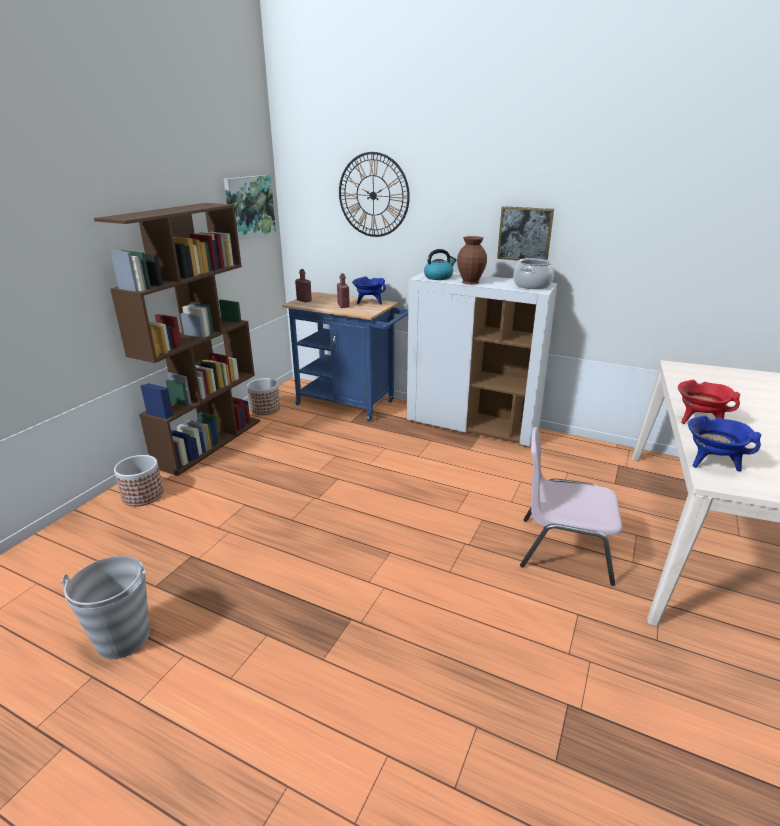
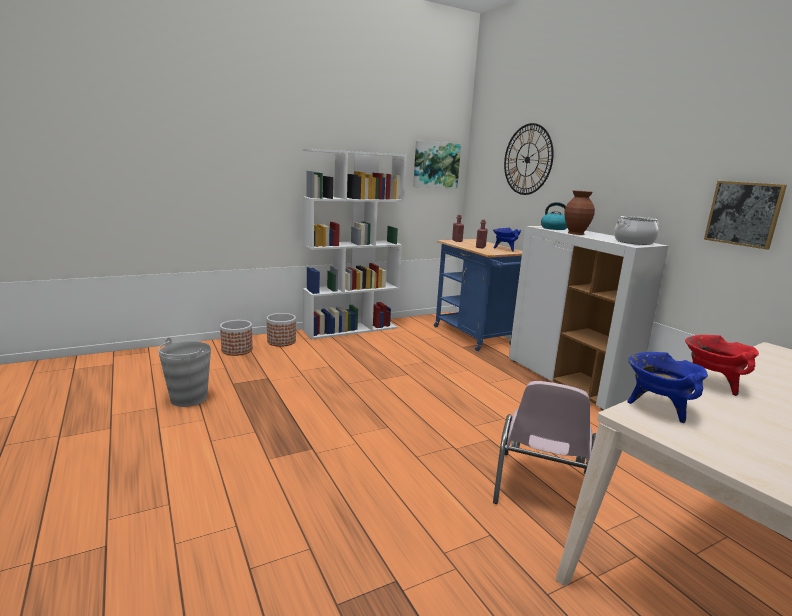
camera: 35 degrees right, 10 degrees down
brown bookcase [94,203,260,476] -> white bookcase [302,149,407,339]
planter [247,378,280,415] -> planter moved to [220,320,253,356]
picture [497,206,554,261] -> picture moved to [704,181,787,249]
pink chair [520,427,623,586] -> pink chair turned 120 degrees counterclockwise [493,381,597,504]

